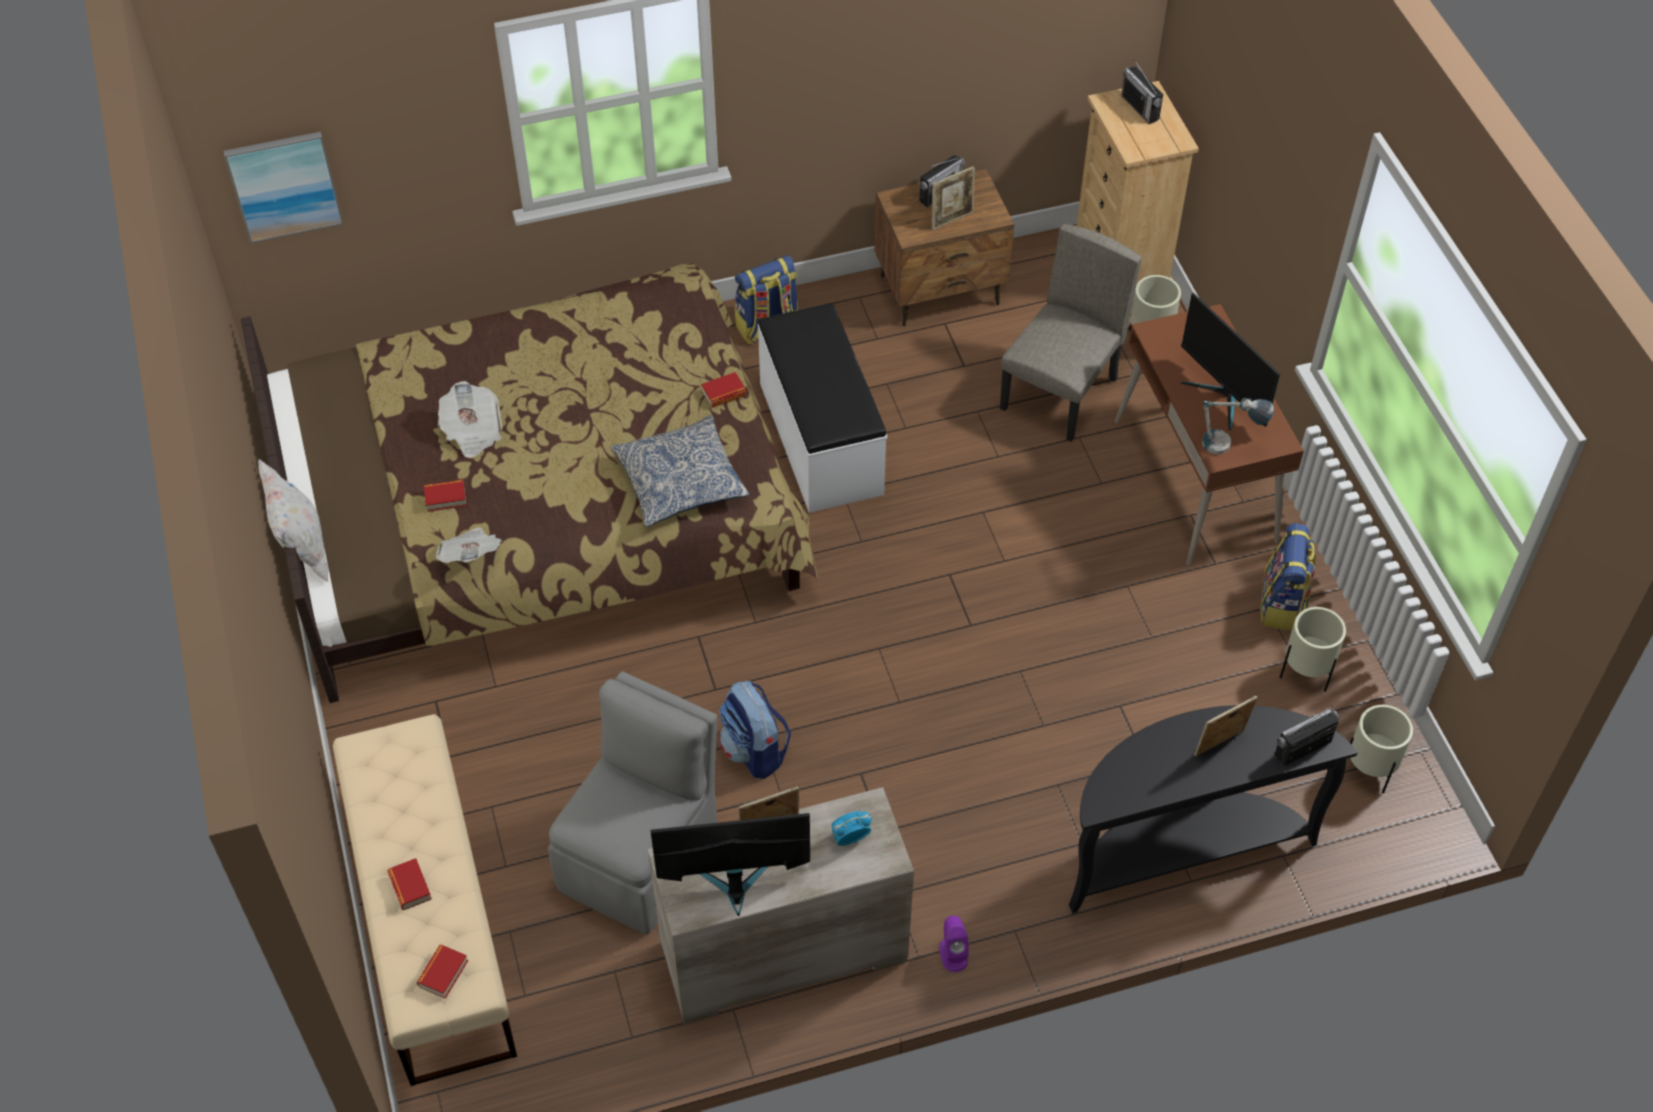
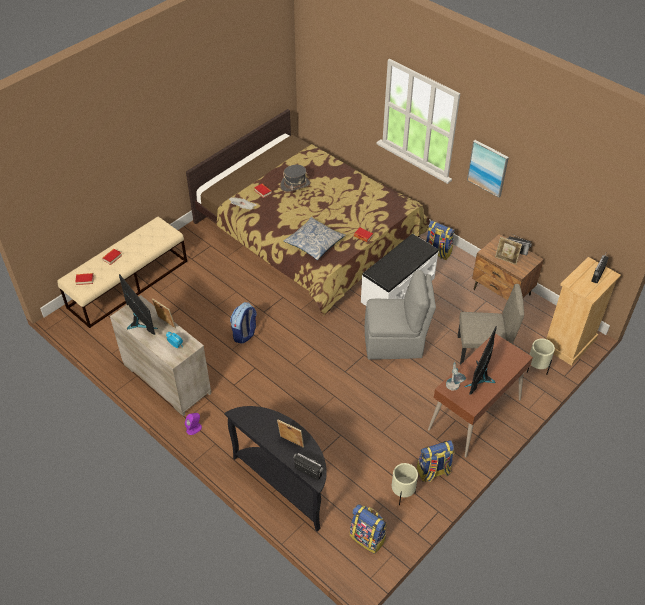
camera: 60 degrees right, 5 degrees down
picture [224,132,343,243] -> picture moved to [467,140,509,198]
white pillow [258,459,328,582] -> none
newspaper [438,381,502,458] -> grey hat [280,165,310,192]
grey chair [548,672,717,934] -> grey chair moved to [365,270,436,360]
beige planter [1350,705,1413,793] -> backpack [350,504,387,554]

